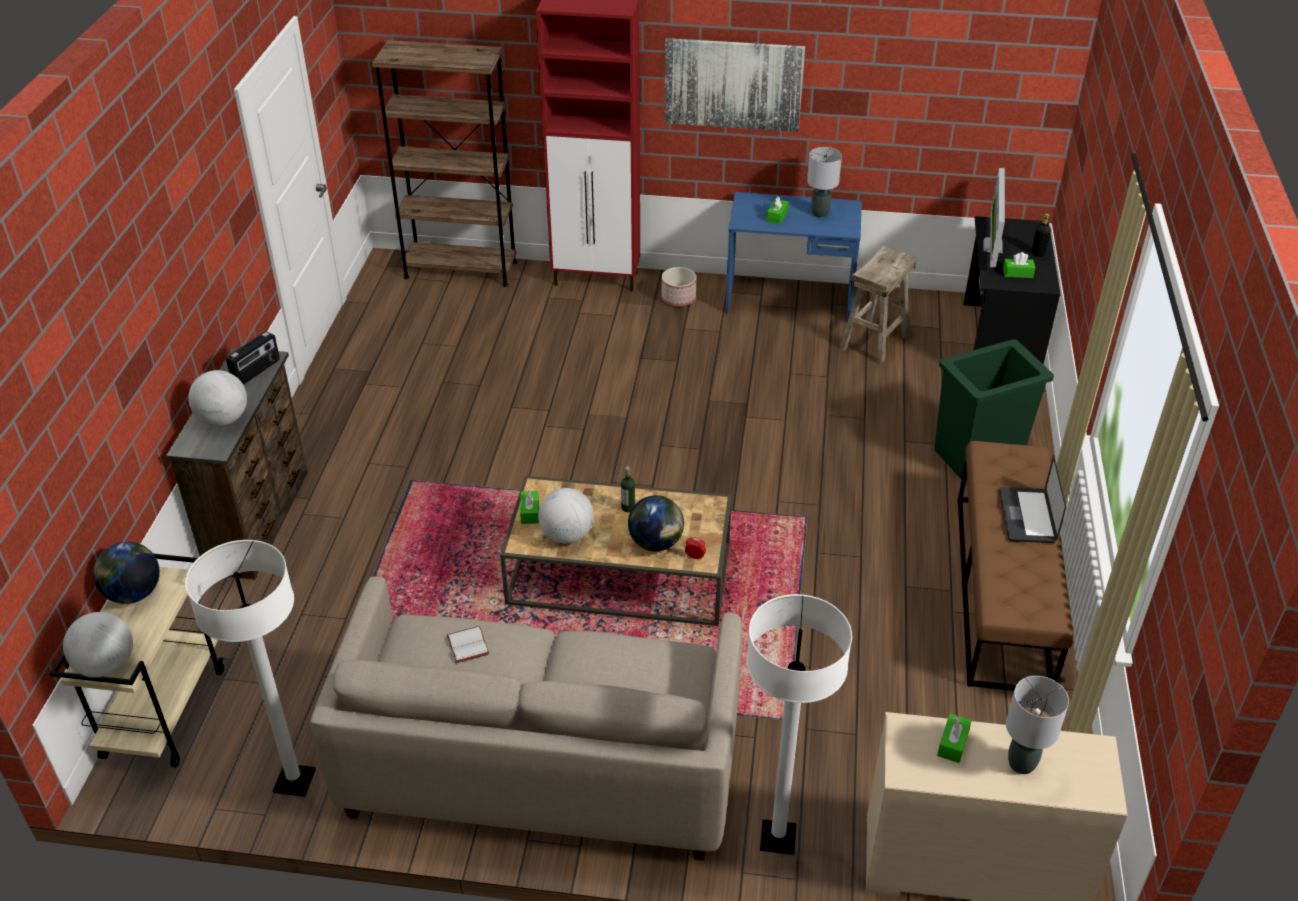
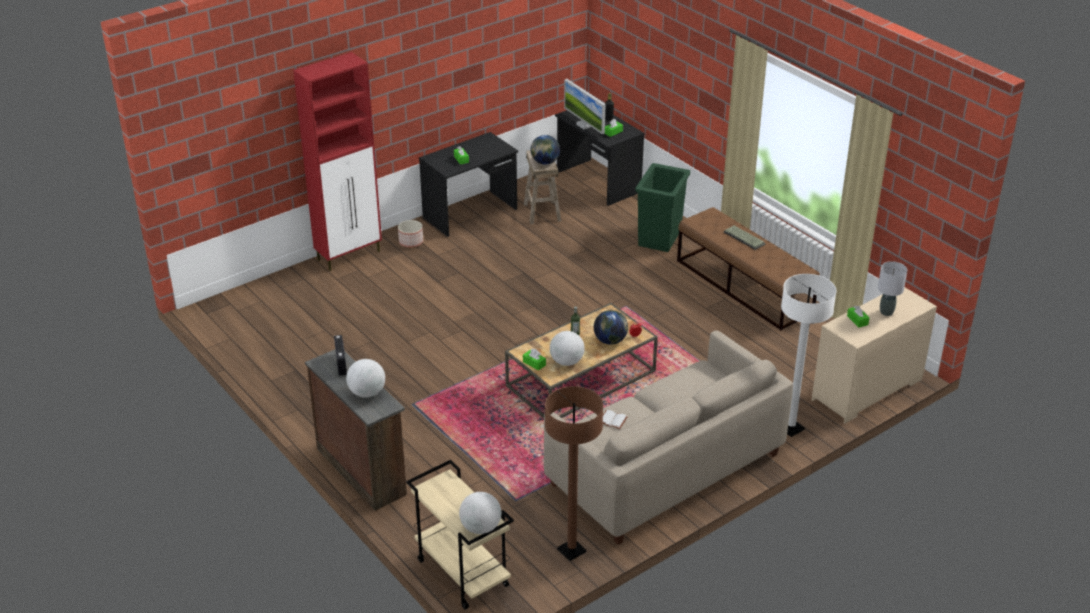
camera: 45 degrees left, 5 degrees down
globe [93,542,160,604] -> globe moved to [531,135,560,165]
white floor lamp [185,540,316,797] -> brown floor lamp [545,386,603,561]
brown bookcase [372,40,517,287] -> none
picture [665,38,805,132] -> none
blue desk [725,192,862,322] -> black desk [419,132,518,237]
grey table lamp [807,147,842,217] -> none
laptop [999,456,1066,543] -> keyboard [724,225,766,250]

